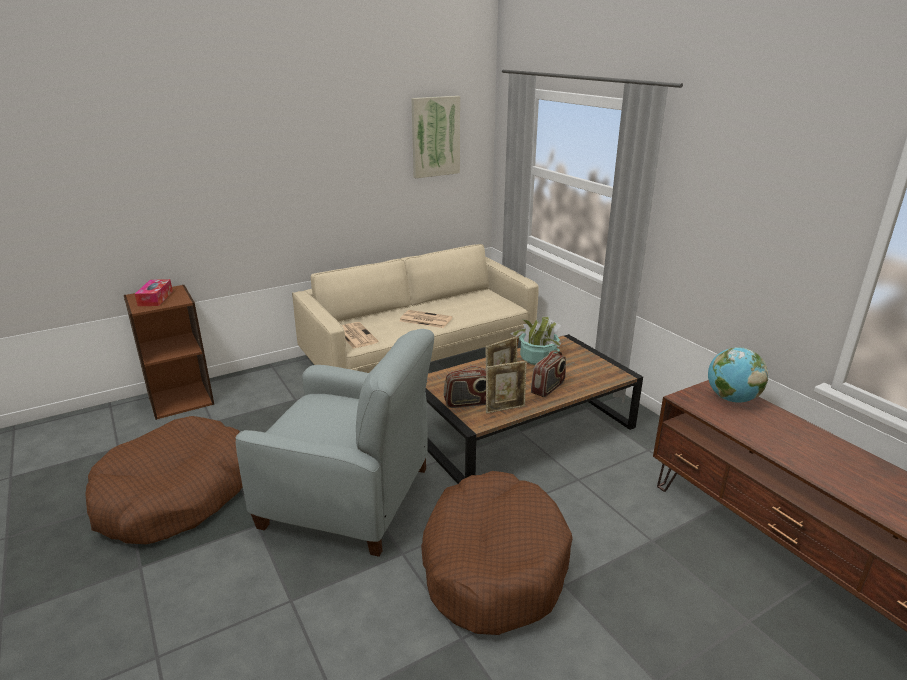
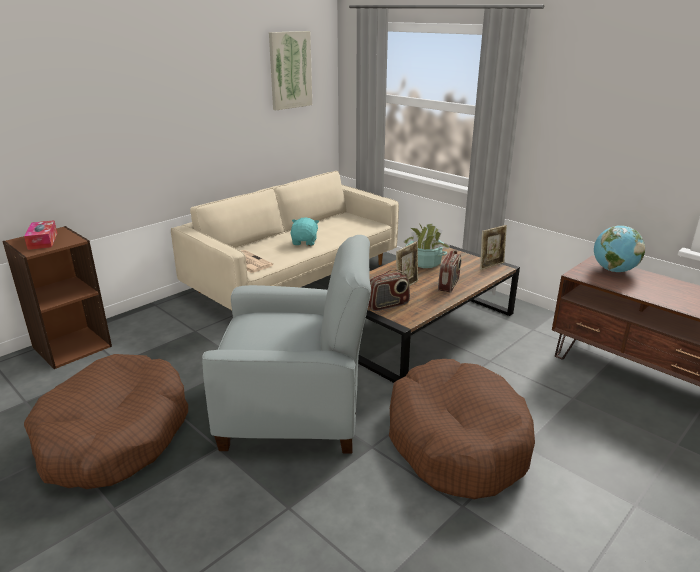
camera: 15 degrees left, 0 degrees up
newspaper [400,310,452,328] -> turquoise plush toy [290,217,319,246]
picture frame [486,361,527,413] -> picture frame moved to [480,225,507,270]

